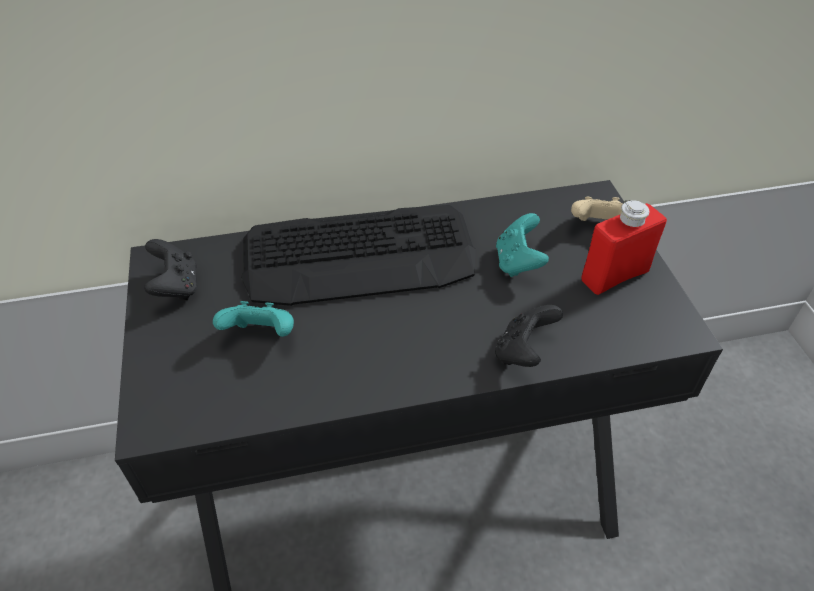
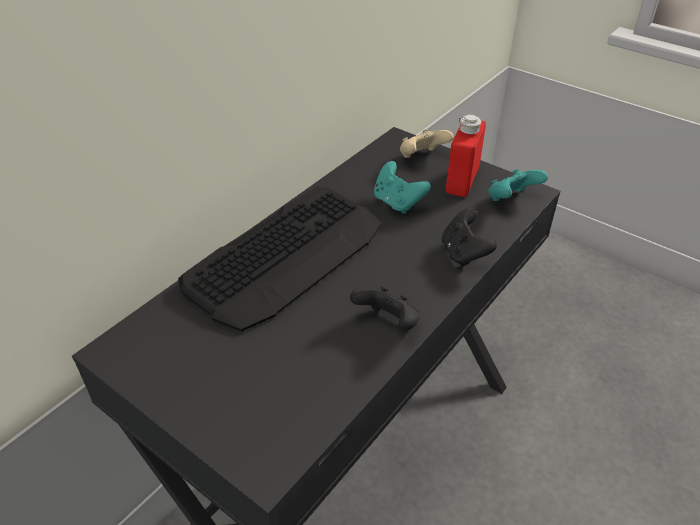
camera: 40 degrees left, 5 degrees down
black game controller [144,239,198,300] -> black game controller moved to [350,287,420,330]
turquoise game controller [213,301,294,337] -> turquoise game controller moved to [489,169,548,201]

